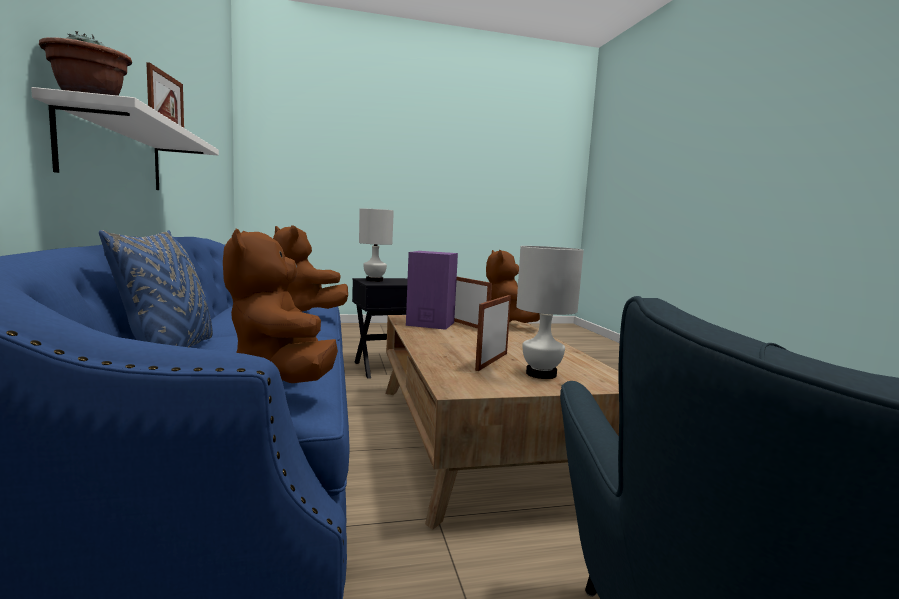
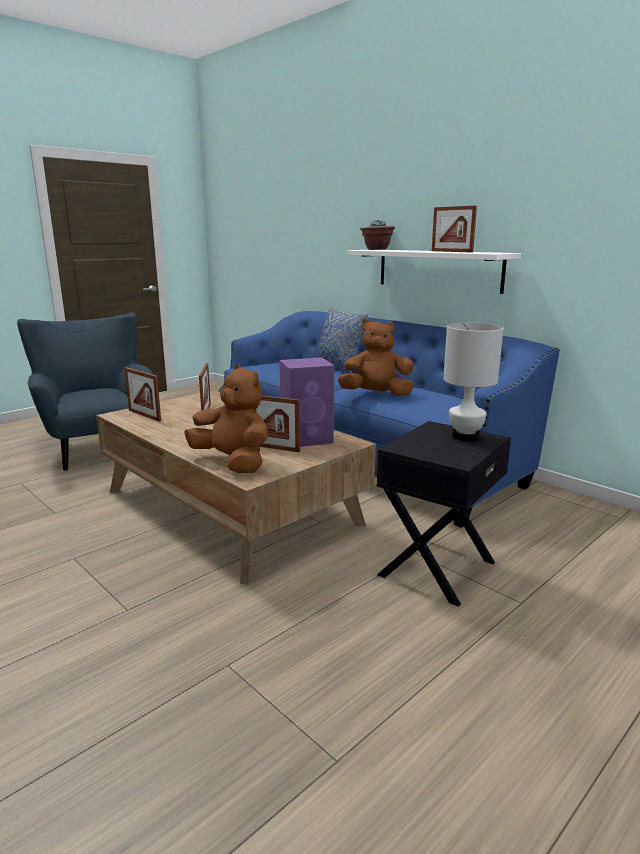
camera: 150 degrees right, 10 degrees up
brown plush toy [223,229,338,383] -> none
white table lamp [516,246,584,379] -> none
none -> picture frame [124,367,161,422]

